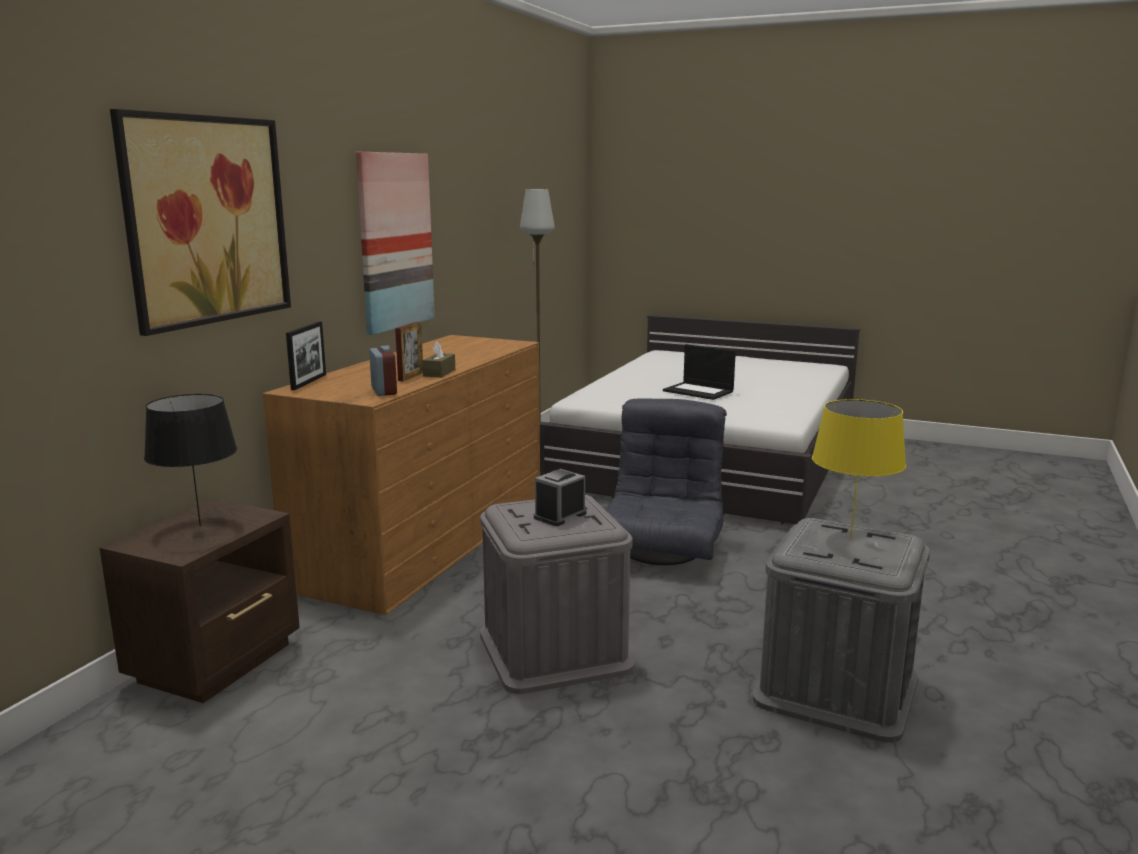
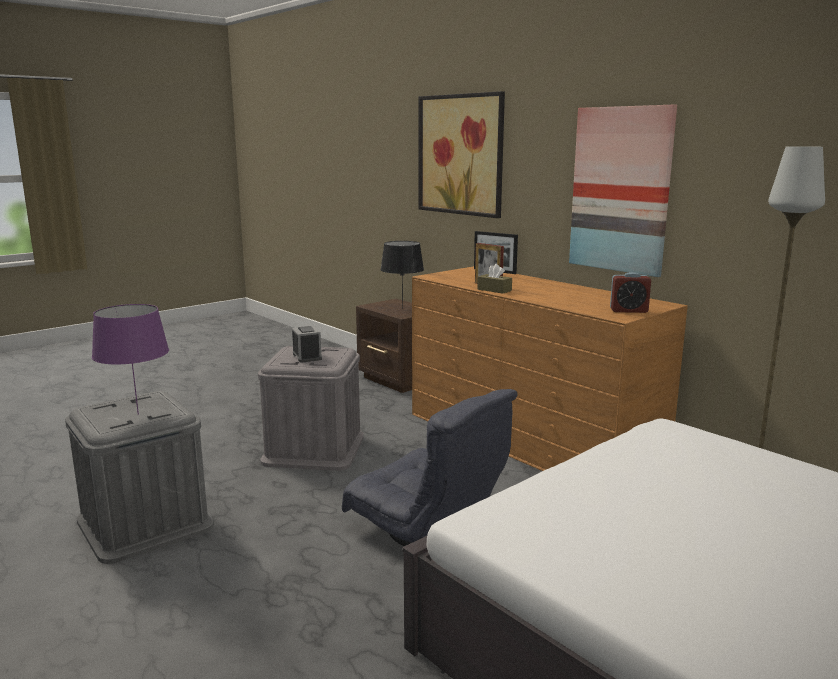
camera: 115 degrees right, 0 degrees up
alarm clock [369,346,397,396] -> alarm clock moved to [610,272,651,313]
laptop [663,344,736,400] -> none
yellow table lamp [812,399,906,538] -> purple table lamp [92,304,169,415]

